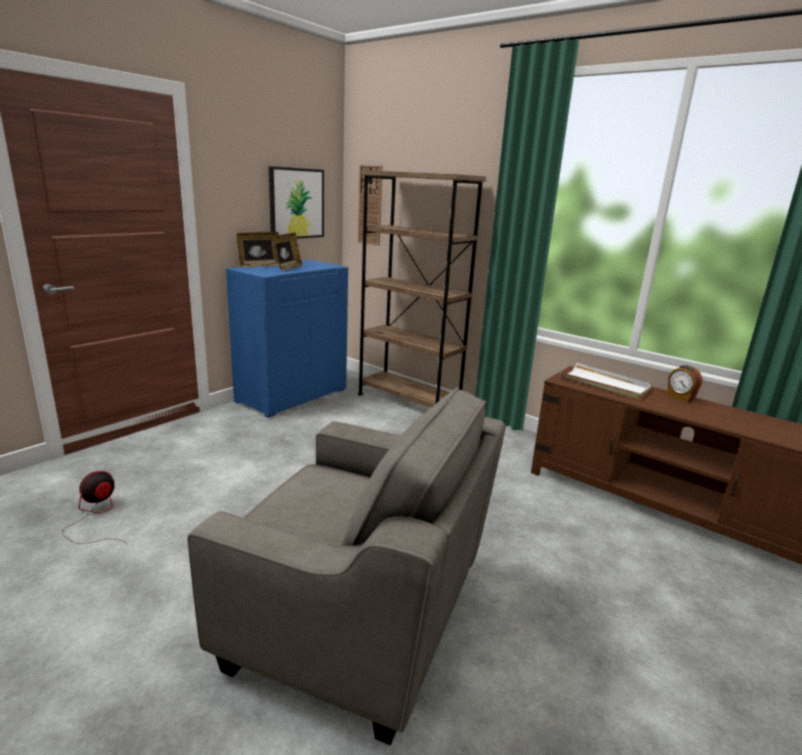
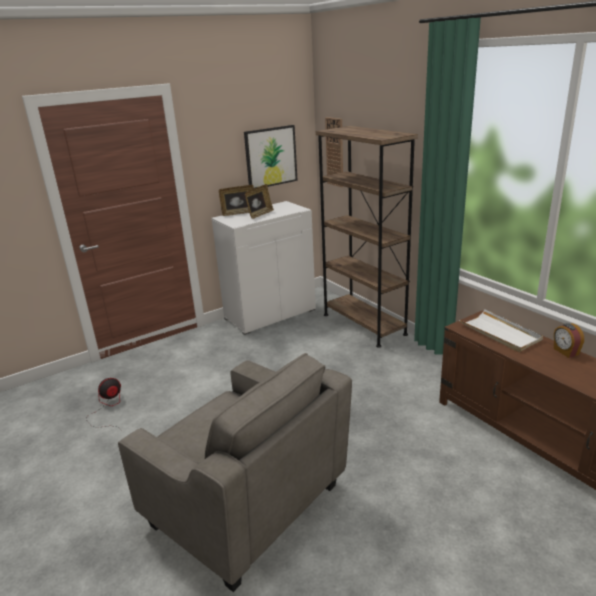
camera: 20 degrees right, 5 degrees up
blue cabinet [226,260,348,418] -> white cabinet [212,201,316,335]

